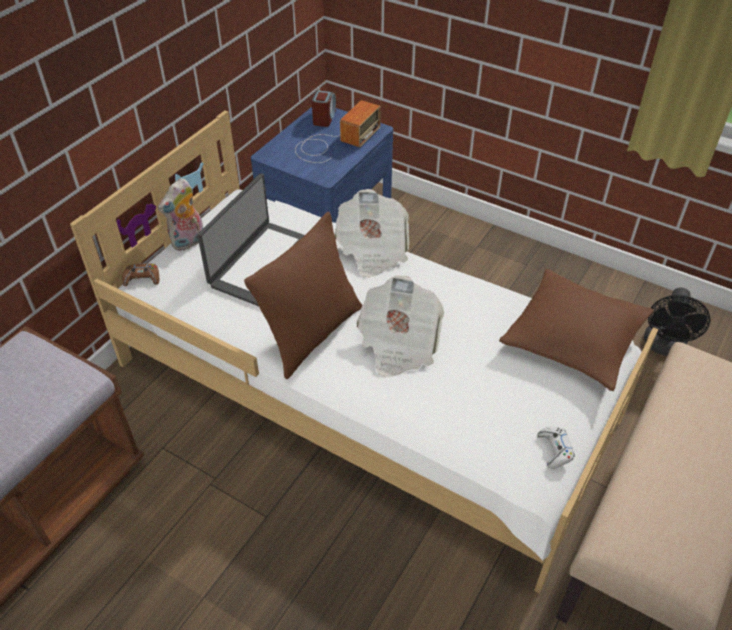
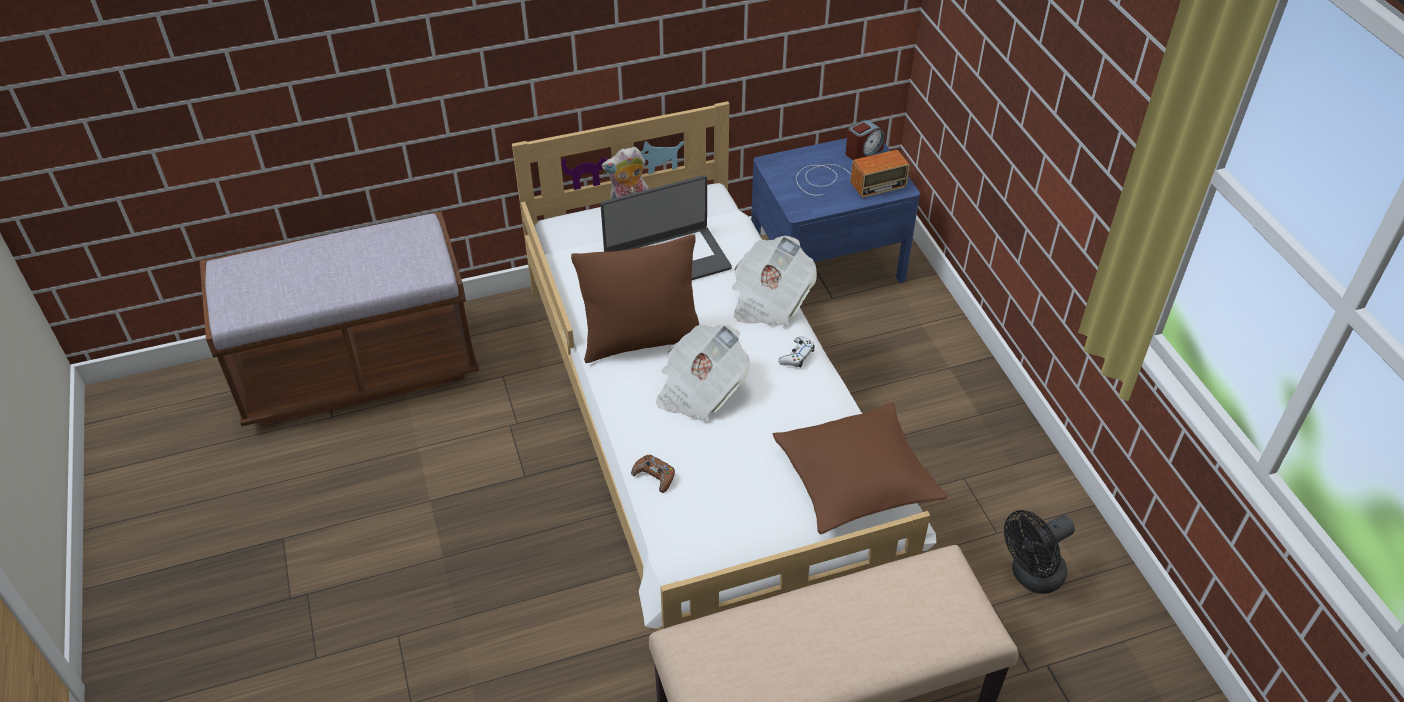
camera: 40 degrees right, 0 degrees up
brown game controller [122,263,160,286] -> brown game controller moved to [631,455,675,493]
white game controller [537,427,575,469] -> white game controller moved to [778,337,815,367]

